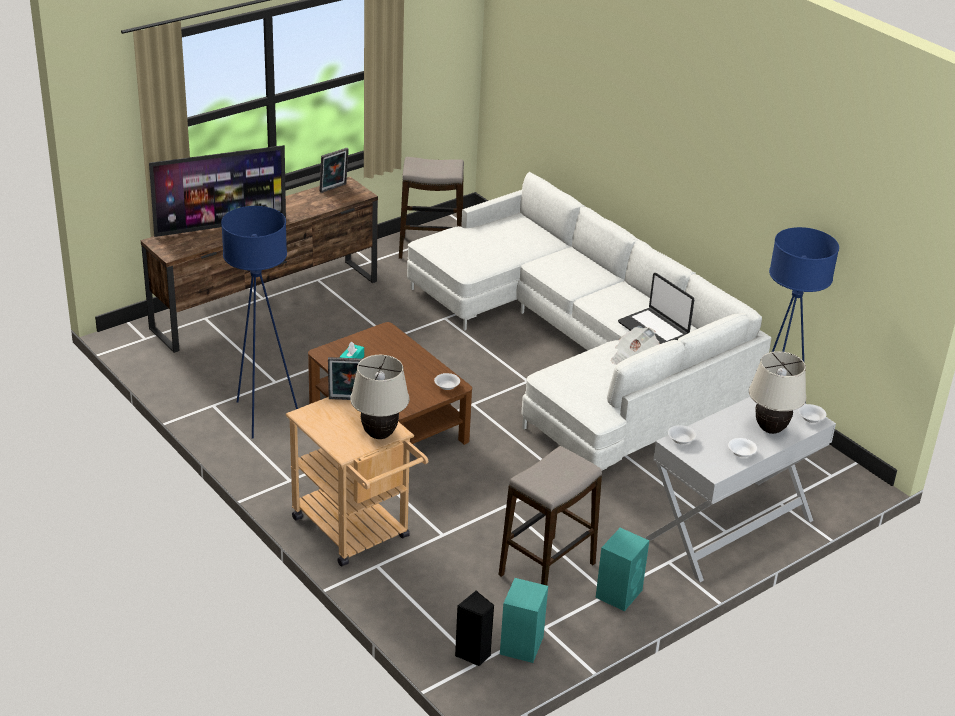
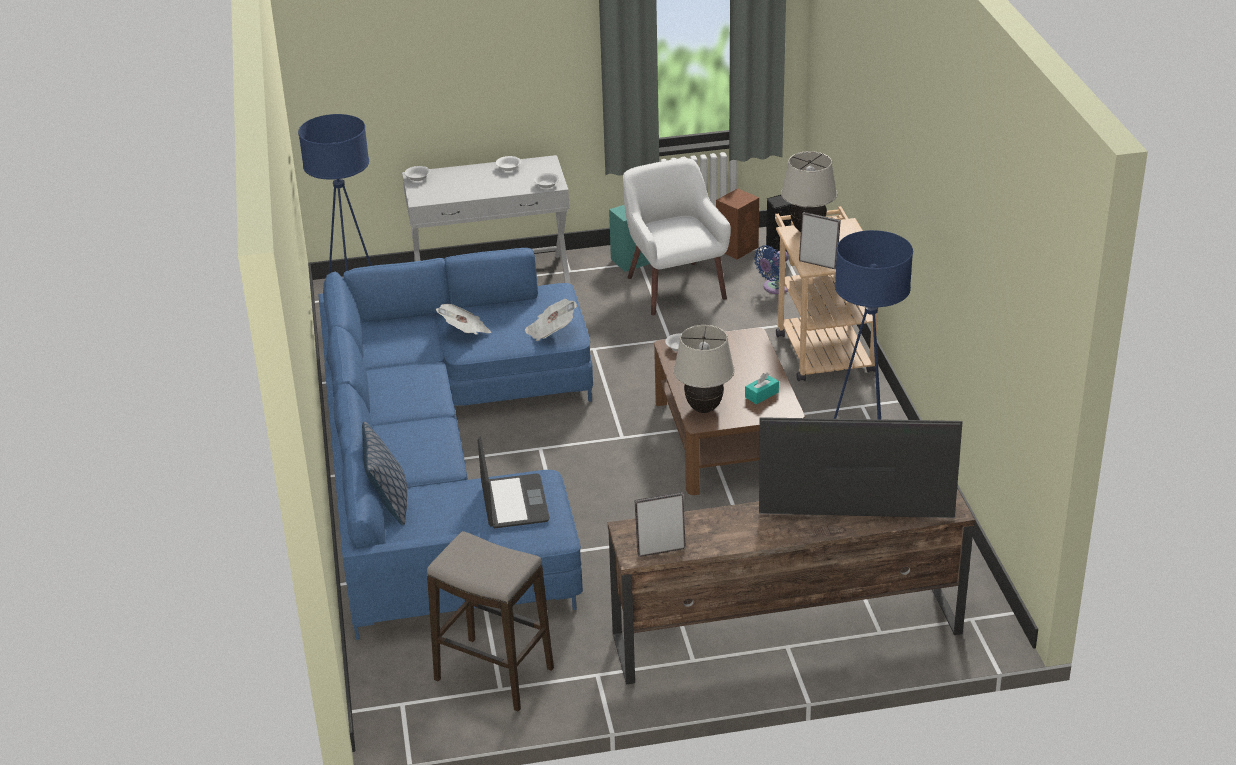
camera: 150 degrees left, 0 degrees up
white sofa [407,172,772,470] -> blue sofa [318,248,593,640]
stool [499,446,602,585] -> white armchair [623,158,731,316]
turquoise speaker [500,578,548,663] -> brown speaker [716,188,759,260]
laptop [618,273,694,344] -> laptop moved to [478,436,550,528]
beige table lamp [749,351,806,434] -> beige table lamp moved to [674,325,734,413]
none -> pillow [362,422,407,525]
none -> newspaper [525,299,577,341]
none -> blue fan [754,245,789,294]

